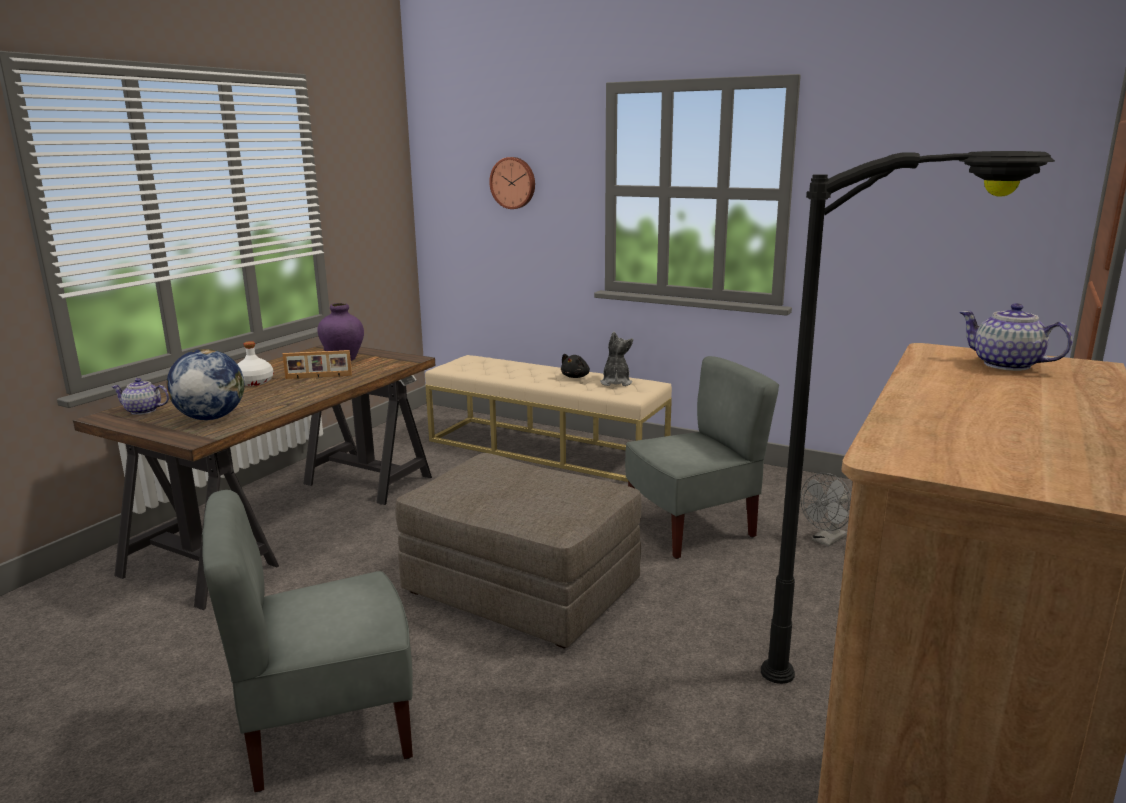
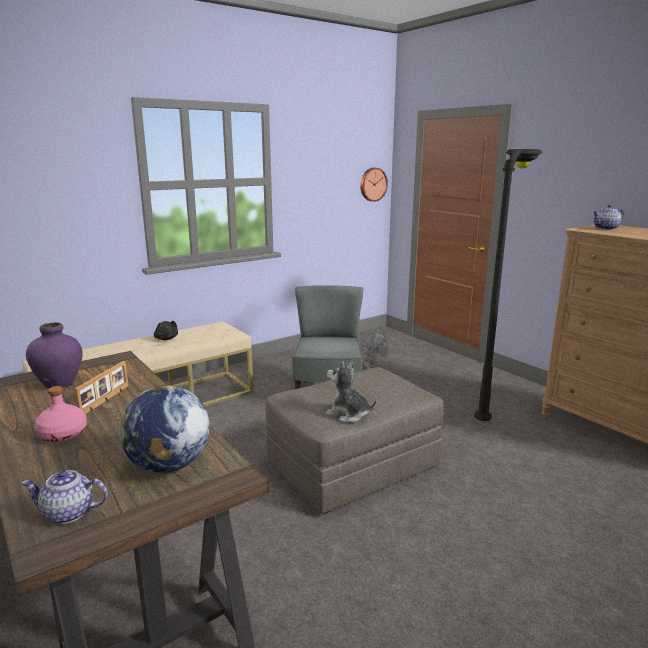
camera: 65 degrees left, 0 degrees up
teapot [111,378,169,415] -> teapot turned 60 degrees clockwise [21,470,108,524]
grey chair [202,490,413,792] -> none
white bottle [237,341,274,386] -> pink bottle [34,386,87,442]
wall clock [489,157,535,209] -> wall clock moved to [360,168,388,202]
plush toy [600,332,633,386] -> plush toy moved to [325,362,376,422]

